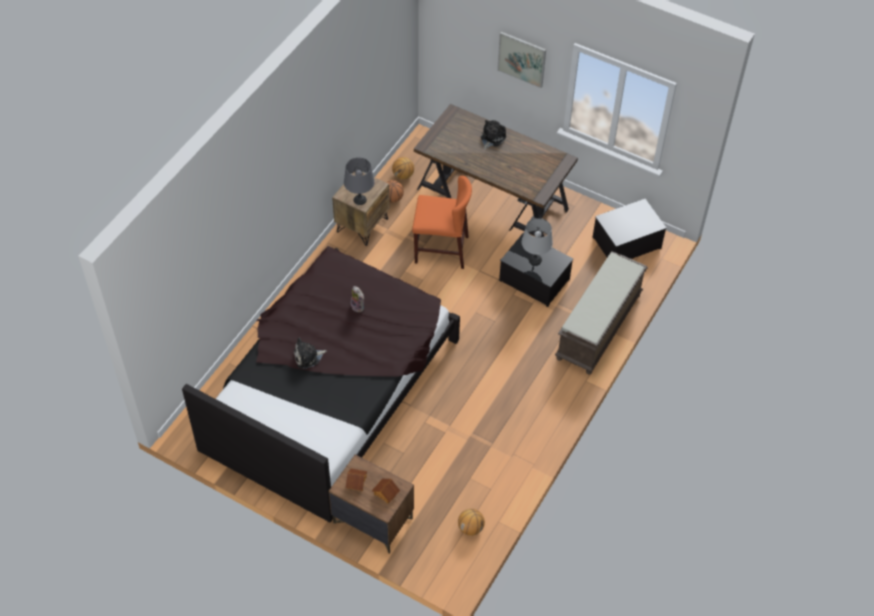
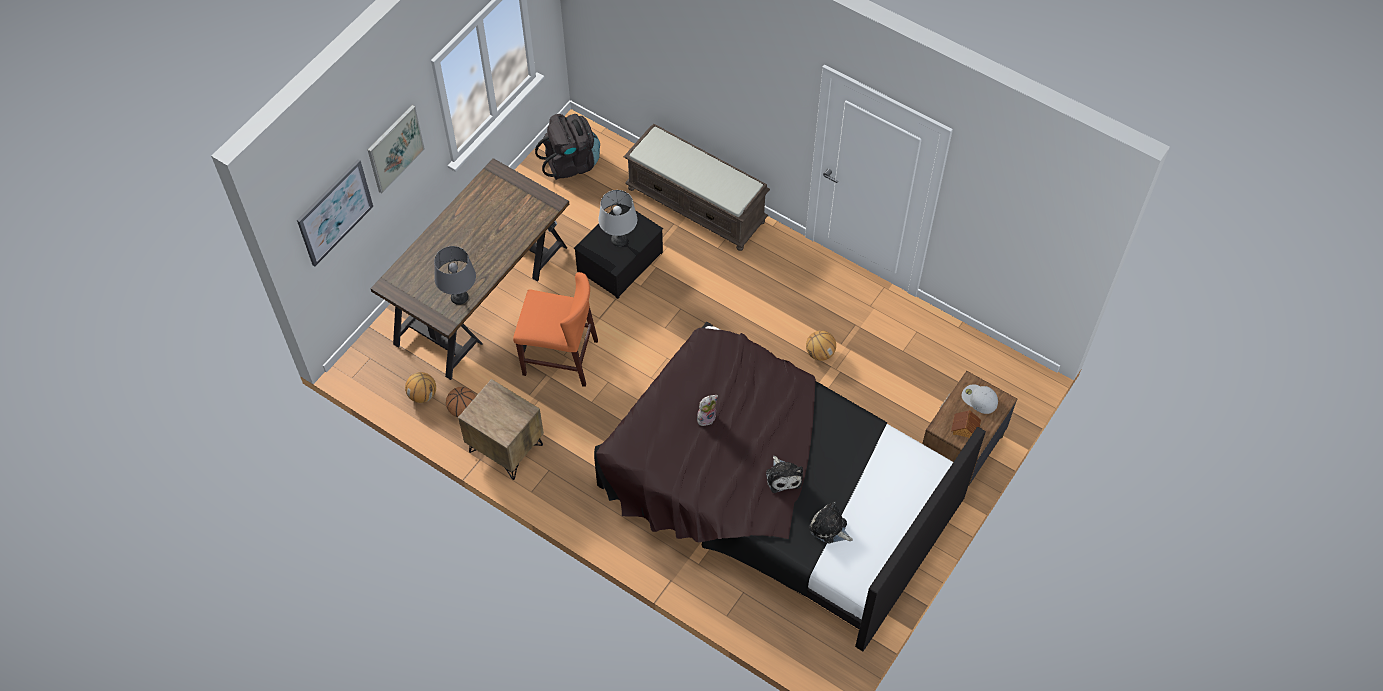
camera: 85 degrees left, 5 degrees up
grey table lamp [344,157,375,205] -> grey table lamp moved to [434,246,476,305]
toy house [372,479,400,504] -> white cap [962,384,998,414]
orange chair [412,176,472,269] -> orange chair turned 90 degrees clockwise [513,272,598,387]
basketball [458,509,485,536] -> basketball moved to [806,330,836,361]
plush toy [481,120,507,150] -> plush toy moved to [809,501,853,543]
storage box [593,199,667,259] -> black backpack [535,114,600,180]
none -> picture [297,159,373,266]

